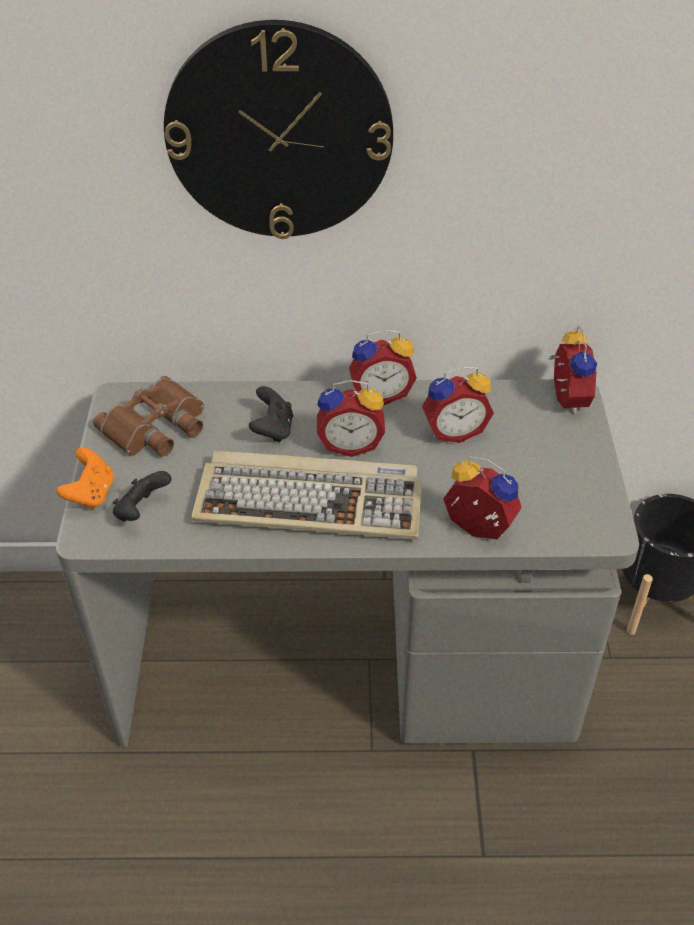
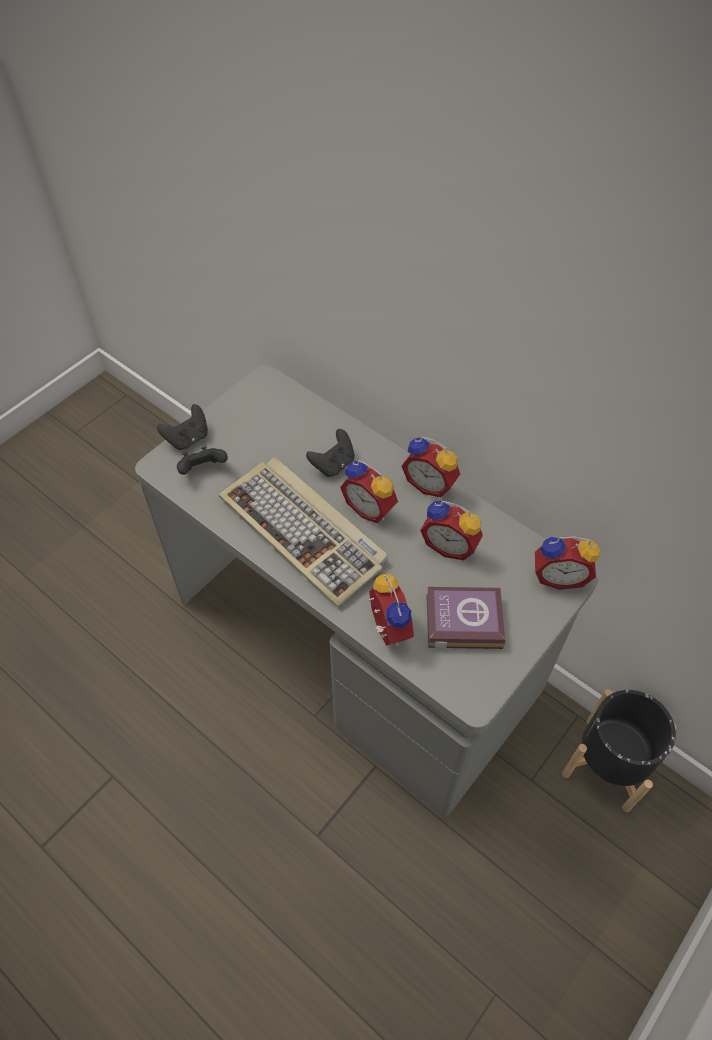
camera: 40 degrees right, 10 degrees up
orange game controller [56,447,114,509] -> black game controller [157,404,208,450]
brown binoculars [93,376,204,457] -> none
wall clock [164,20,393,239] -> none
alarm clock [548,326,597,414] -> alarm clock turned 60 degrees clockwise [535,536,600,590]
none -> book [426,587,506,649]

